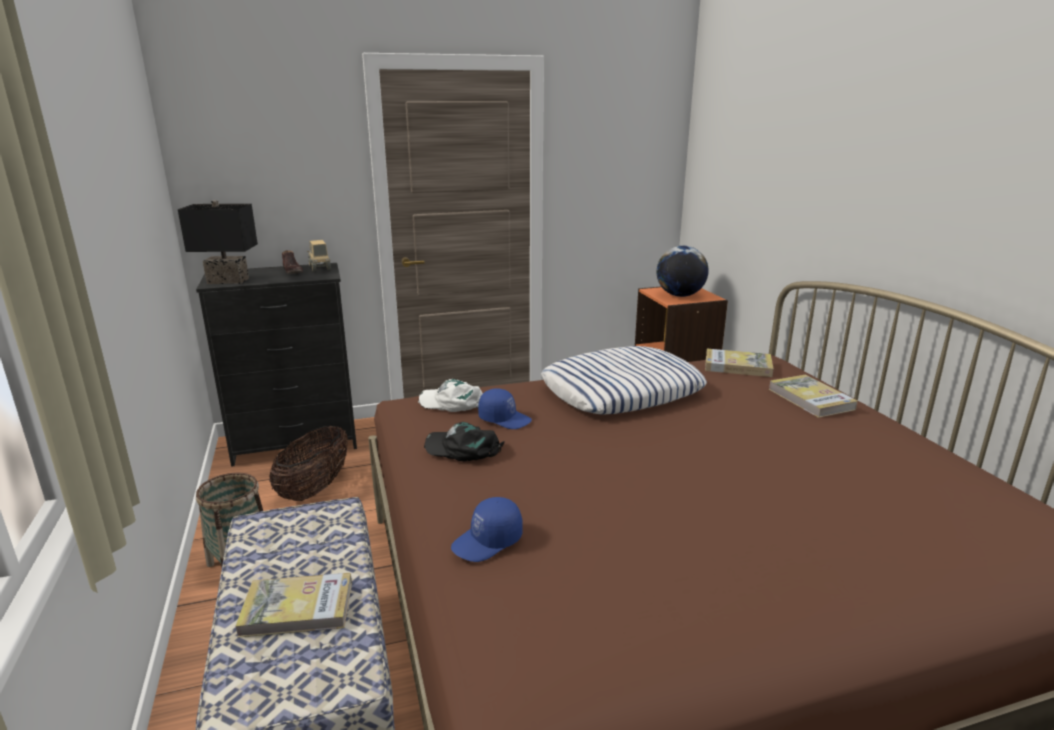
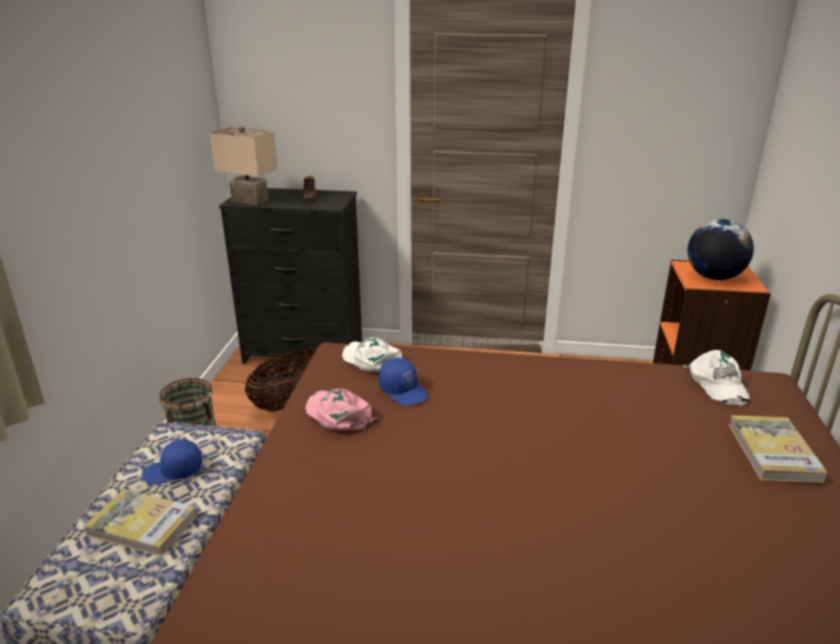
camera: 25 degrees right, 5 degrees up
black table lamp [178,200,258,284] -> beige table lamp [209,126,278,205]
toy truck [307,240,331,271] -> none
black cap [424,422,505,461] -> pink cap [305,389,379,431]
blue cap [451,497,523,562] -> blue cap moved to [142,440,202,485]
pillow [541,346,707,415] -> none
book [705,349,774,377] -> white cap [684,350,750,405]

